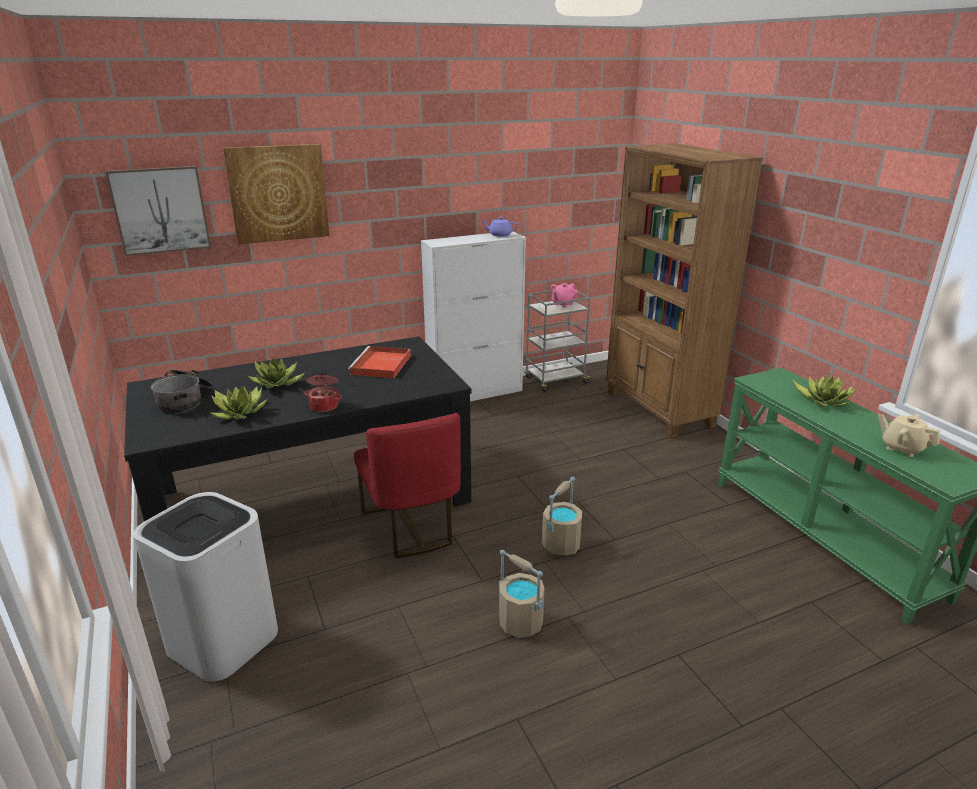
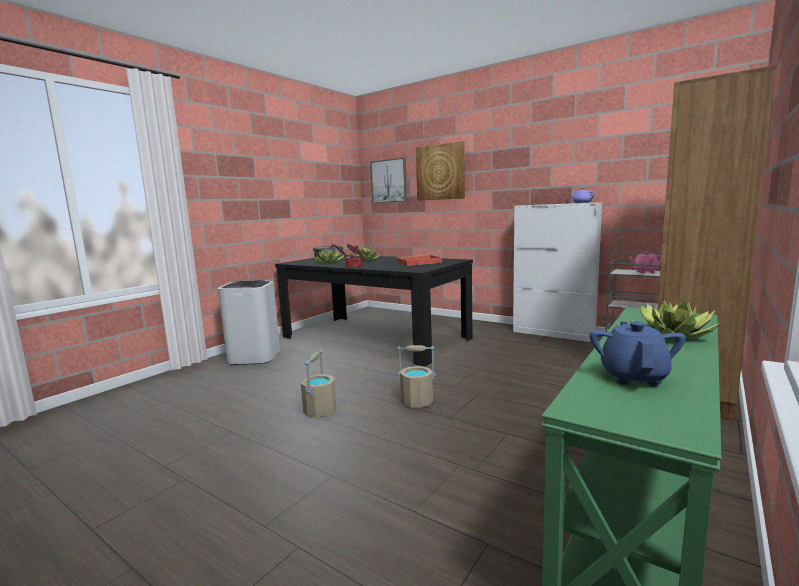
camera: 60 degrees right, 15 degrees down
red chair [354,413,461,558] -> none
beige teapot [878,414,940,457] -> blue teapot [590,321,686,386]

